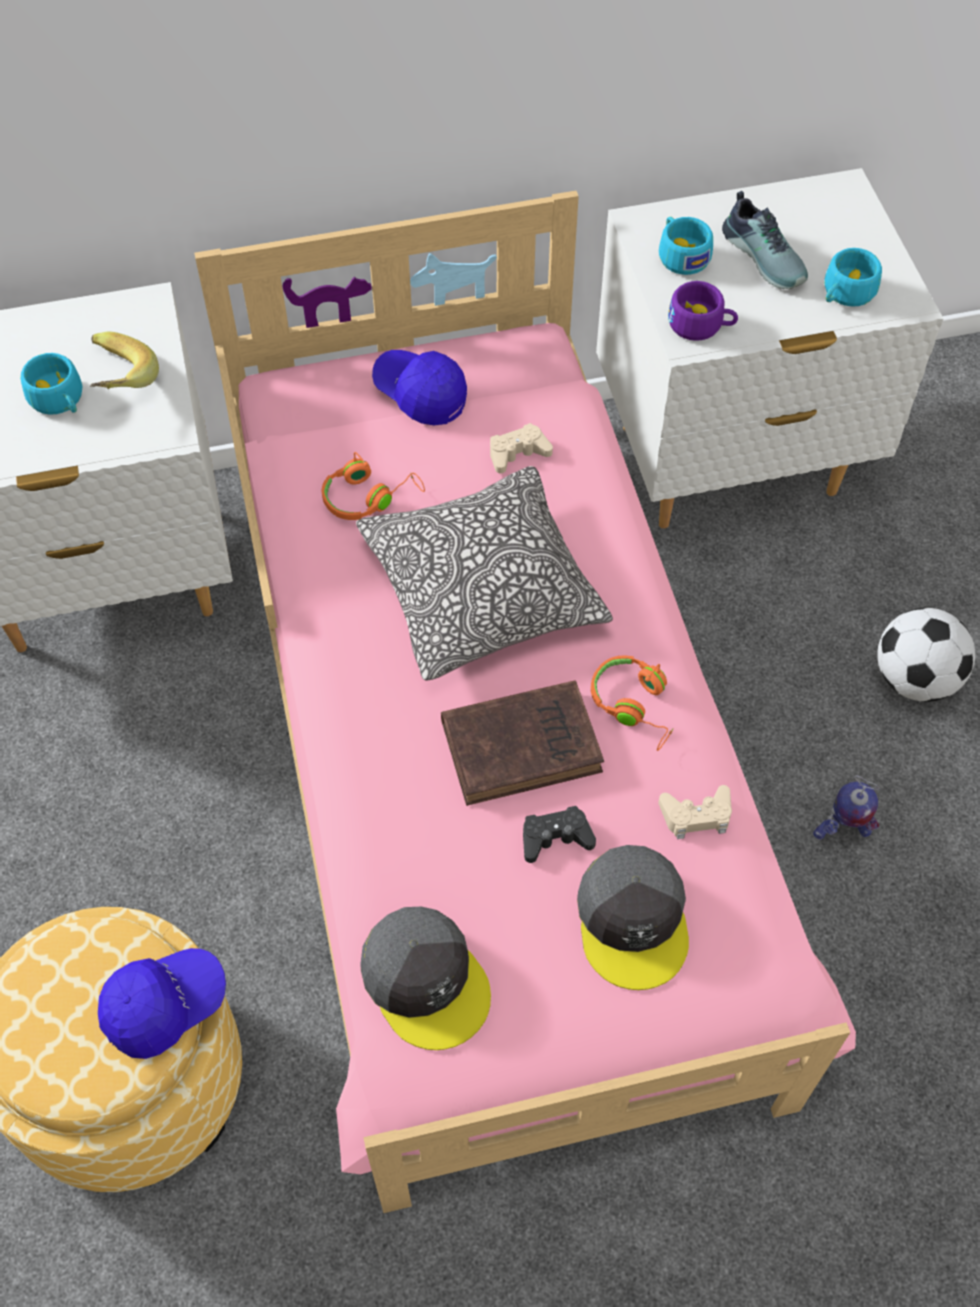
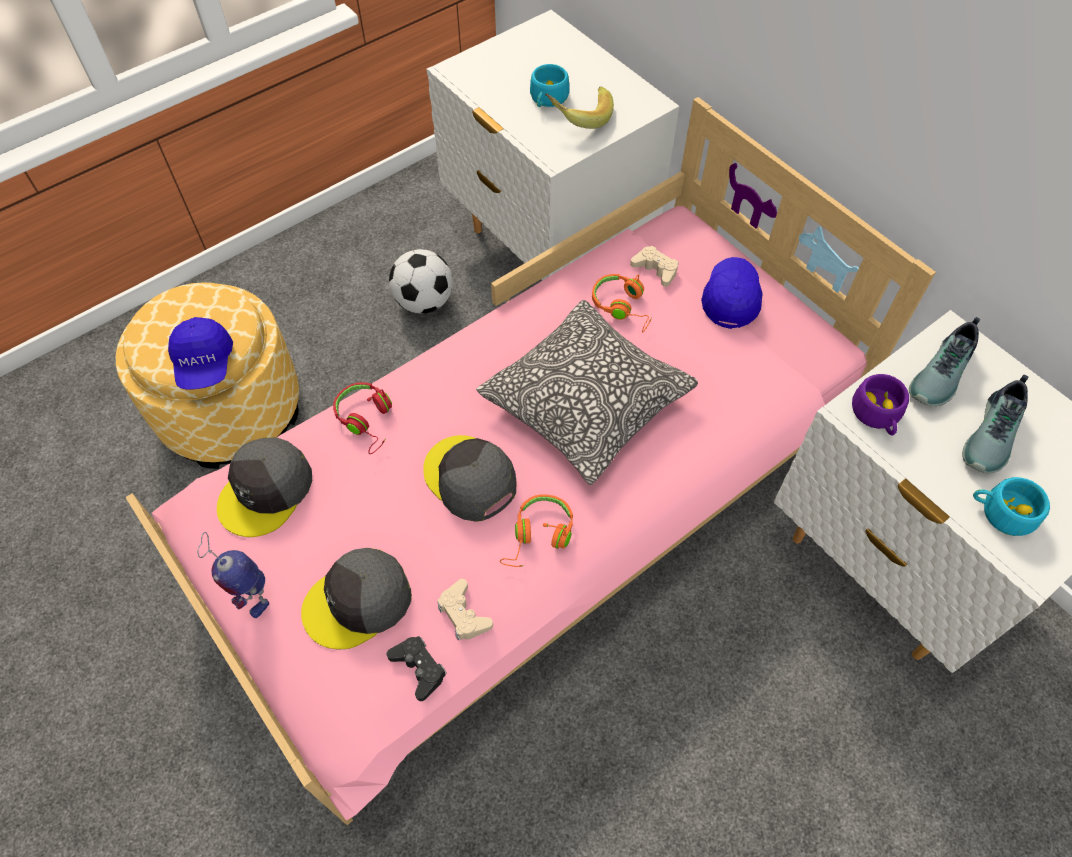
camera: 65 degrees right, 0 degrees up
blue cap [98,948,226,1059] -> blue cap turned 45 degrees clockwise [168,317,233,390]
brown book [441,680,604,806] -> grey cap [423,435,516,522]
beige game controller [490,423,553,473] -> beige game controller moved to [630,246,679,287]
black game controller [523,806,596,863] -> black game controller moved to [387,636,447,701]
turquoise cup [659,217,713,275] -> shoe [909,317,980,406]
toy robot [813,775,880,840] -> toy robot moved to [197,532,269,618]
football [877,608,975,702] -> football moved to [389,249,453,314]
none -> red headphones [333,382,392,454]

